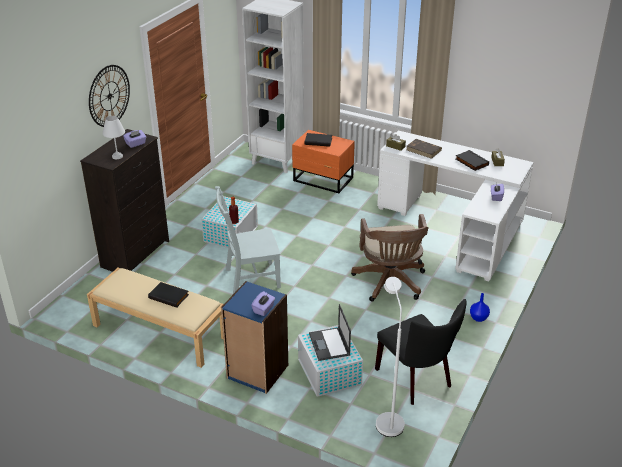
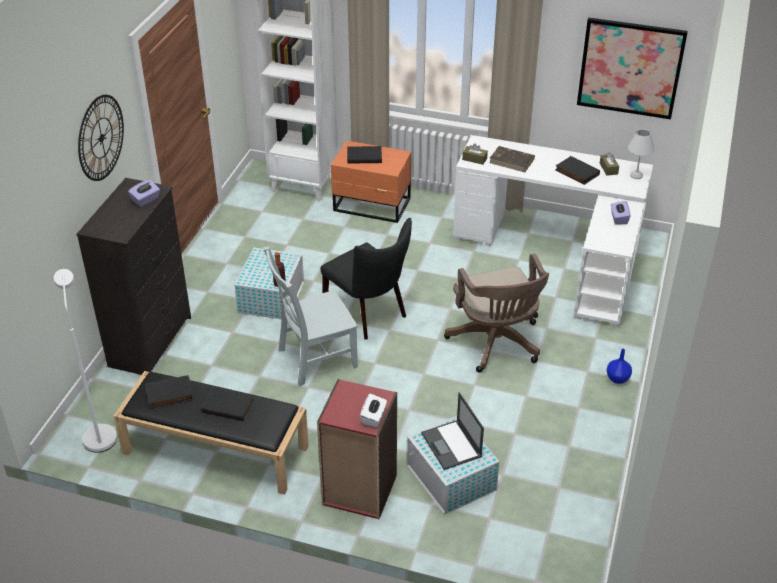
camera: 10 degrees left, 5 degrees up
beige bench [87,267,224,368] -> black bench [114,371,309,495]
white table lamp [102,116,125,159] -> white table lamp moved to [628,129,654,179]
blue bookcase [221,281,288,394] -> red bookcase [317,379,397,519]
purple tissue box [251,291,275,316] -> white tissue box [360,394,387,427]
black chair [375,299,467,405] -> black chair moved to [320,218,412,340]
white floor lamp [376,277,405,437] -> white floor lamp moved to [54,269,117,453]
none -> black book [145,375,194,409]
none -> picture [577,17,688,120]

